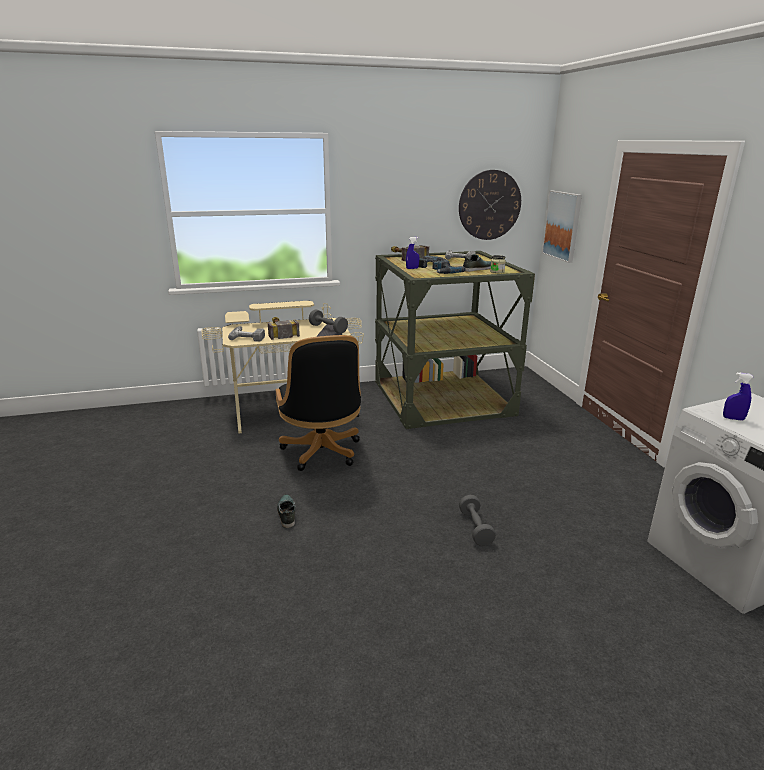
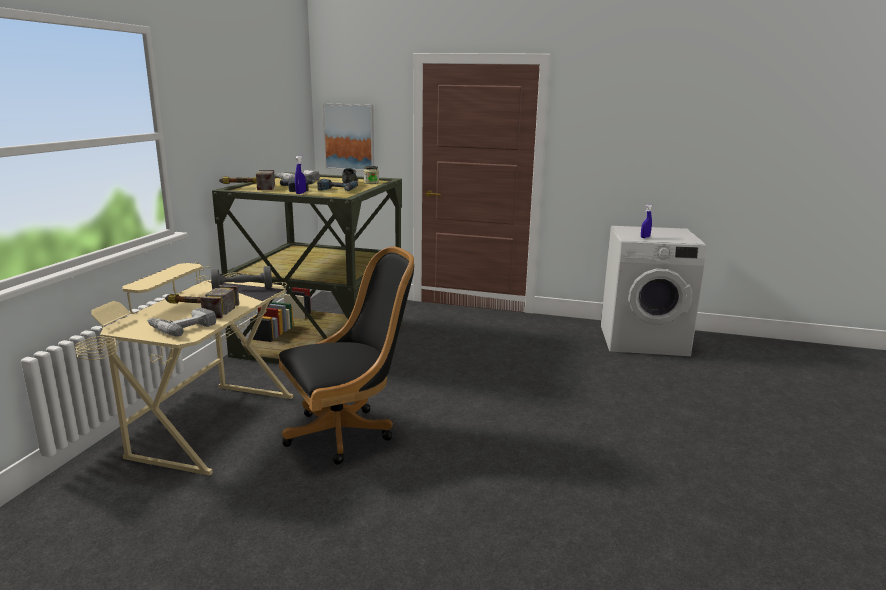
camera: 60 degrees left, 5 degrees down
black office chair [276,335,361,471] -> black office chair turned 45 degrees counterclockwise [279,246,414,465]
shoe [277,495,295,528] -> none
wall clock [459,170,521,240] -> none
grey dumbbell [459,495,496,546] -> none

